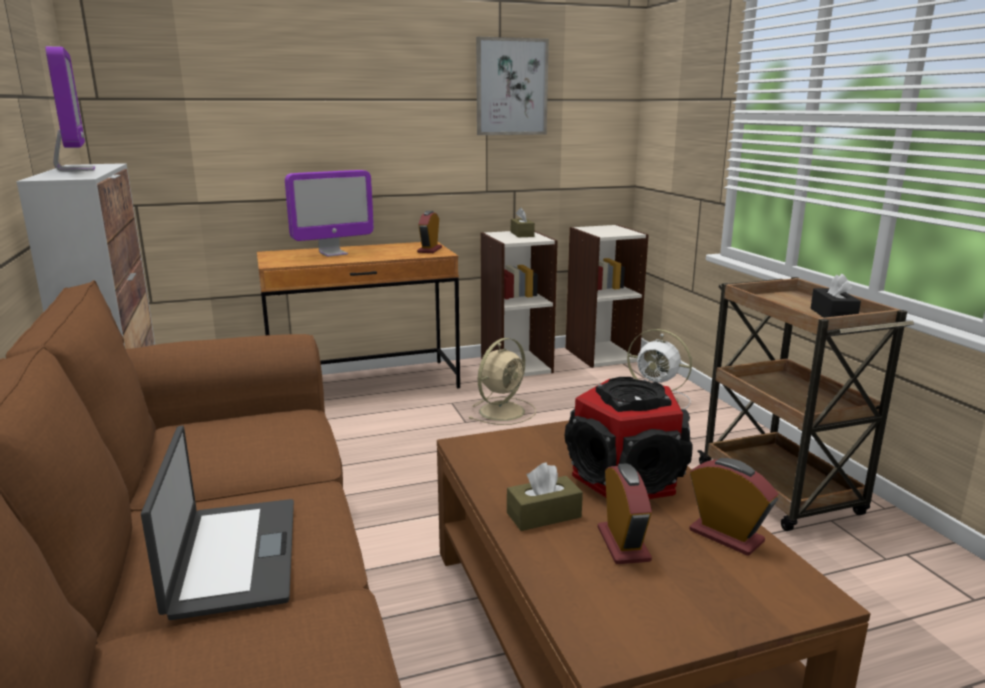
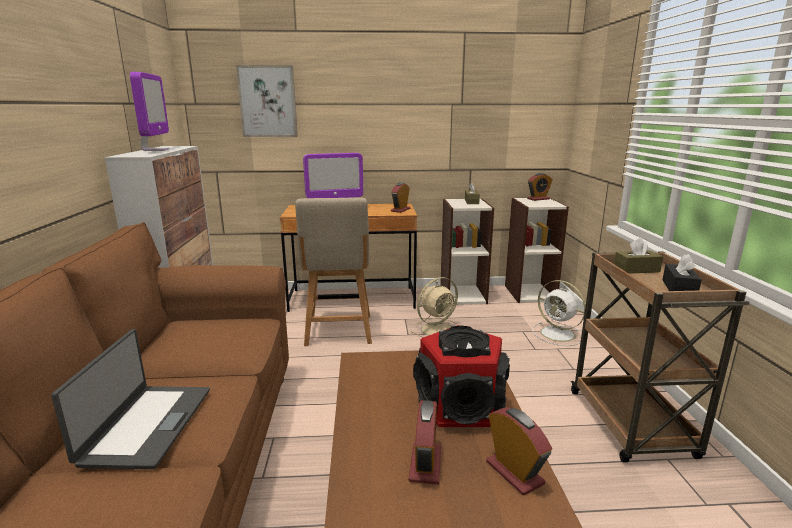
camera: 15 degrees right, 0 degrees up
picture [476,37,549,135] -> picture moved to [236,65,298,137]
brown tissue box [507,462,583,531] -> brown tissue box moved to [614,238,663,274]
none -> beige chair [295,198,372,346]
none -> alarm clock [527,173,553,201]

